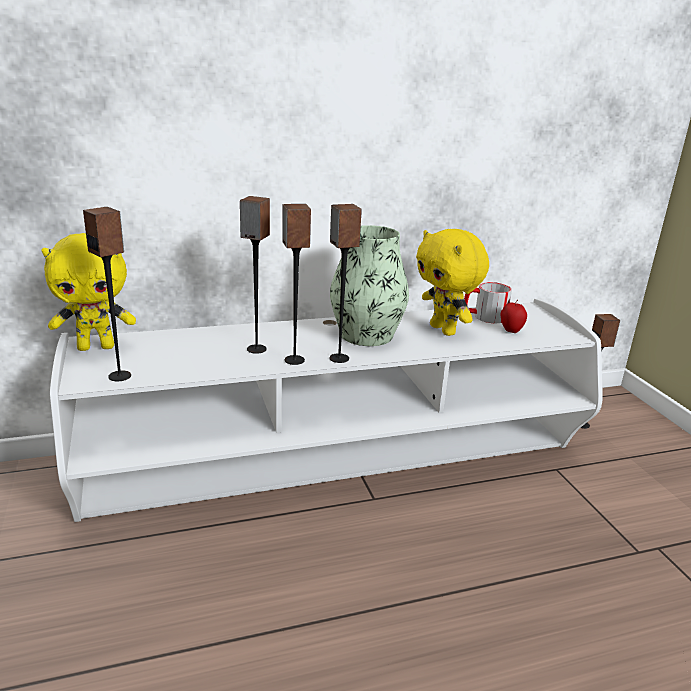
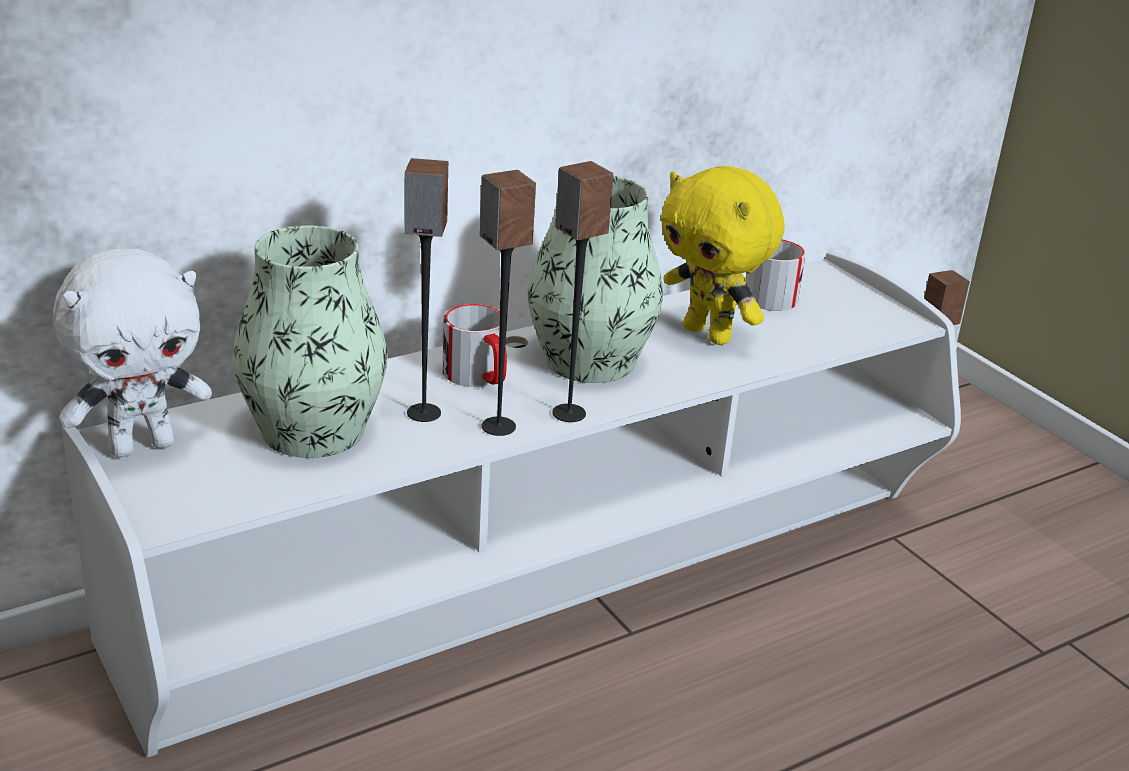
camera: 15 degrees left, 5 degrees up
yellow plush toy [42,233,136,351] -> white plush toy [53,248,212,458]
speaker [83,207,131,381] -> none
apple [500,300,527,333] -> none
none -> vase [232,225,387,458]
none -> mug [443,304,507,387]

